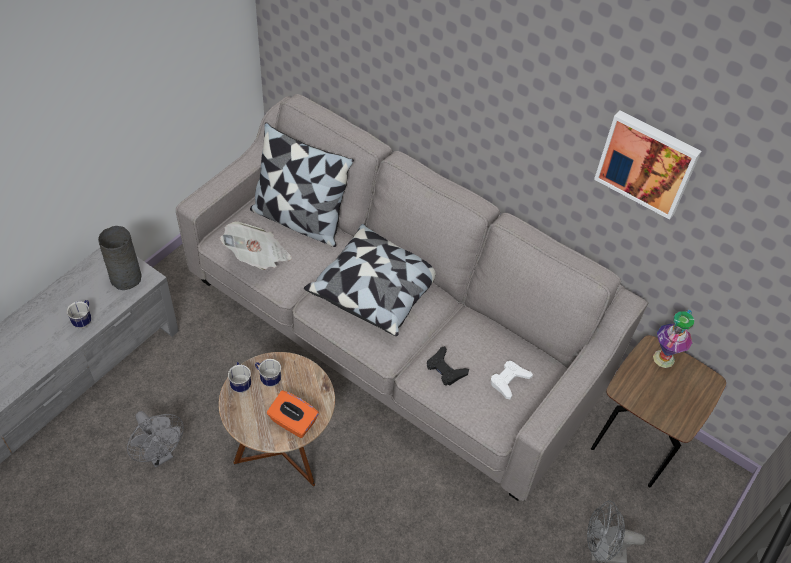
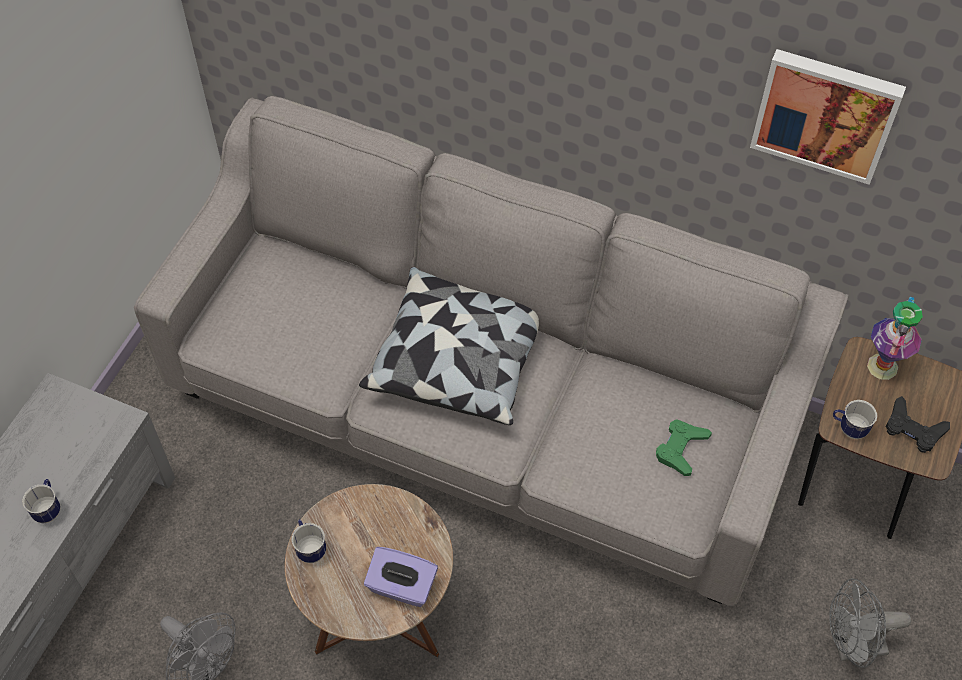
camera: 10 degrees left, 5 degrees up
grey vase [98,226,142,290] -> none
newspaper [220,221,292,270] -> none
pillow [250,122,354,247] -> none
mug [255,359,281,387] -> mug moved to [833,400,877,439]
orange tissue box [267,390,319,438] -> purple tissue box [364,547,438,607]
black game controller [427,346,469,386] -> black game controller moved to [885,396,950,453]
white game controller [491,361,533,399] -> green game controller [656,419,712,476]

